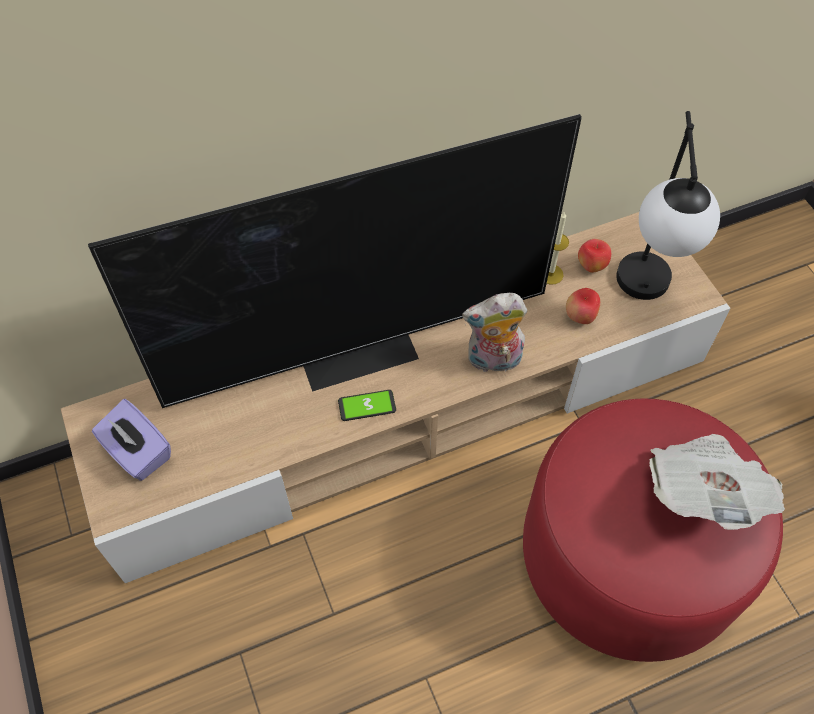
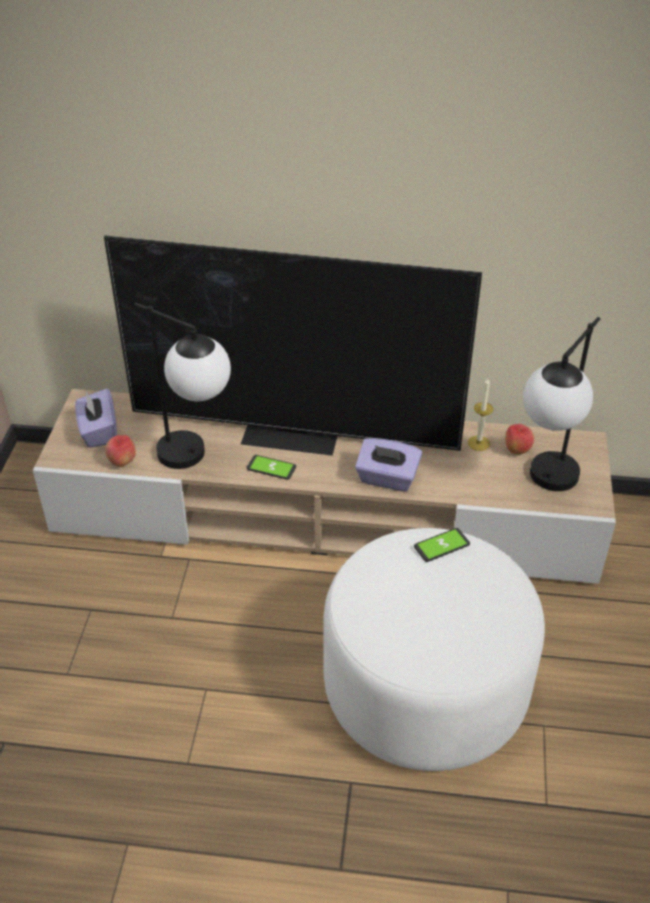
camera: 30 degrees right, 15 degrees down
plush toy [462,293,527,372] -> purple tissue box [355,438,422,492]
red ottoman [523,398,783,662] -> white ottoman [323,528,545,771]
apple [566,288,600,324] -> apple moved to [105,435,136,467]
newspaper [649,434,785,530] -> none
none -> table lamp [134,302,231,469]
none -> phone [414,528,470,562]

